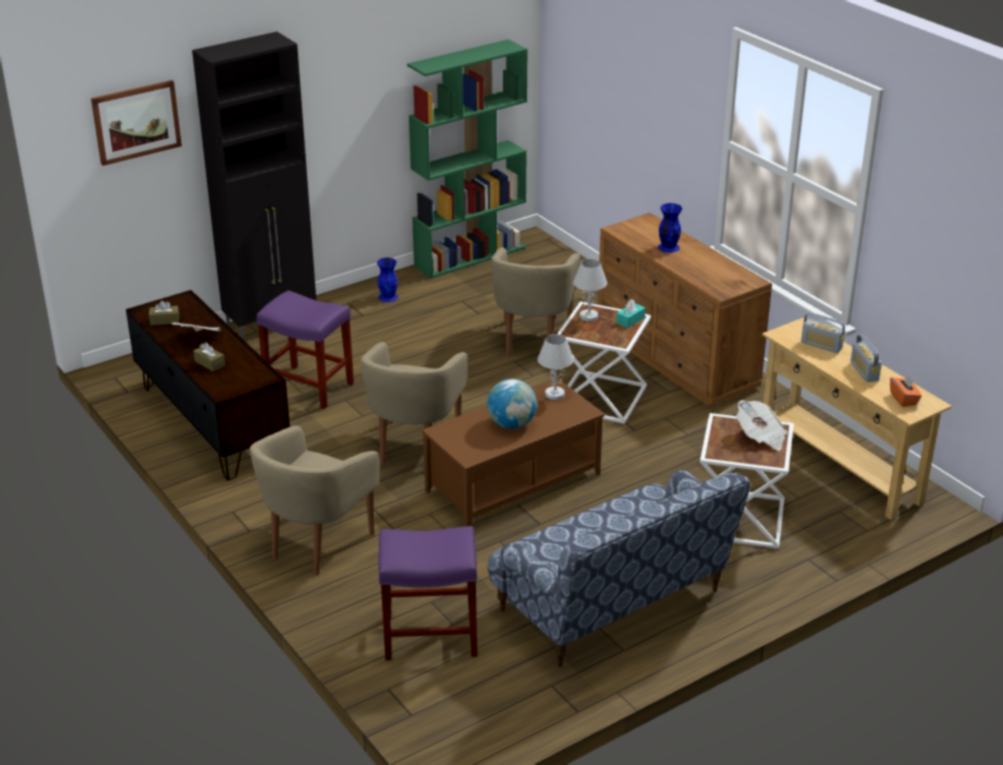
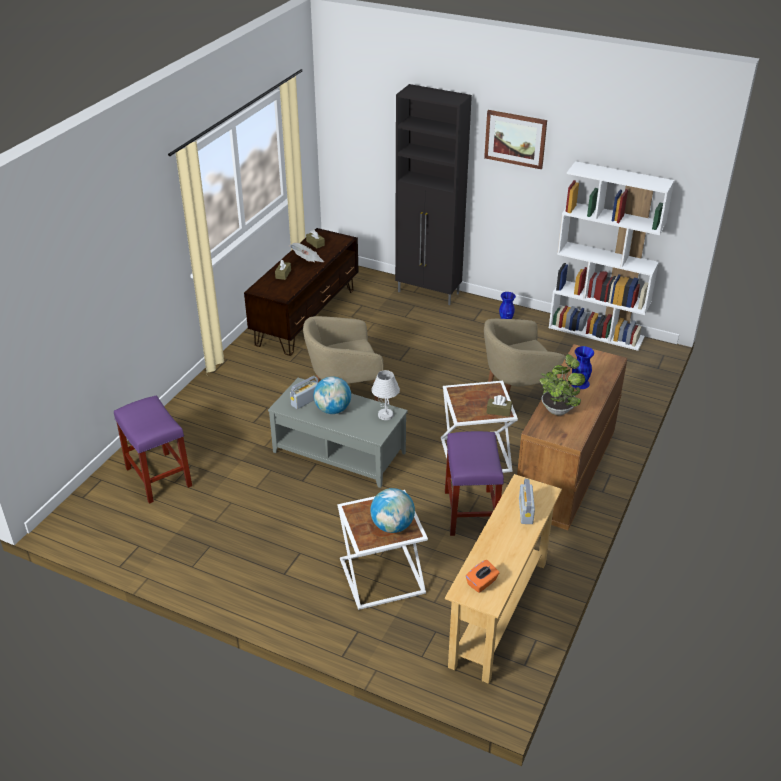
camera: 60 degrees right, 5 degrees up
picture [91,80,182,166] -> picture moved to [484,110,547,169]
beige armchair [250,426,380,575] -> none
purple stool [257,290,354,409] -> purple stool moved to [445,431,504,536]
green bookcase [407,39,528,278] -> white bookcase [549,161,674,351]
brown coffee table [422,379,605,527] -> grey coffee table [268,378,408,488]
sofa [488,470,751,667] -> none
white table lamp [573,259,607,321] -> none
turquoise tissue box [616,300,645,328] -> brown tissue box [487,395,512,417]
newspaper [736,400,787,451] -> globe [370,488,415,533]
radio [851,334,882,382] -> radio moved to [290,376,318,409]
none -> potted plant [539,354,585,415]

